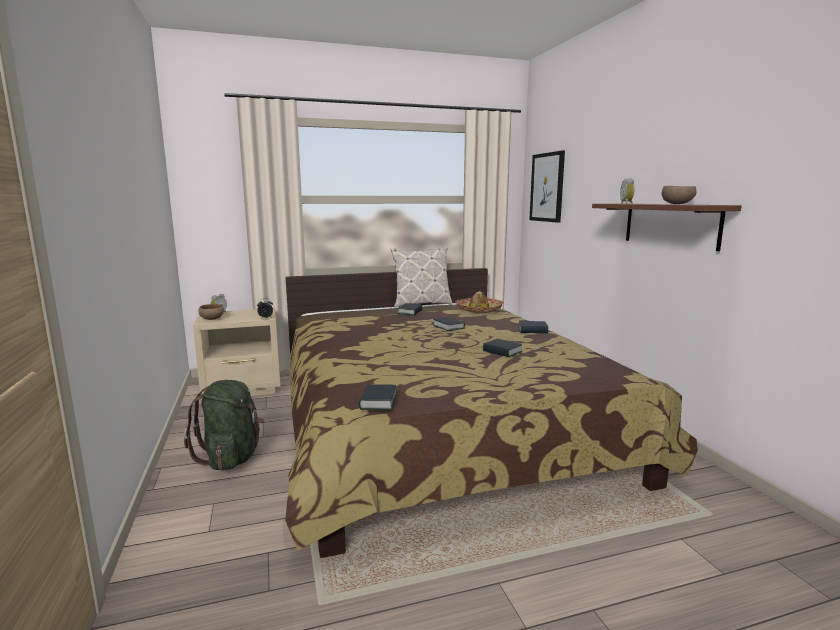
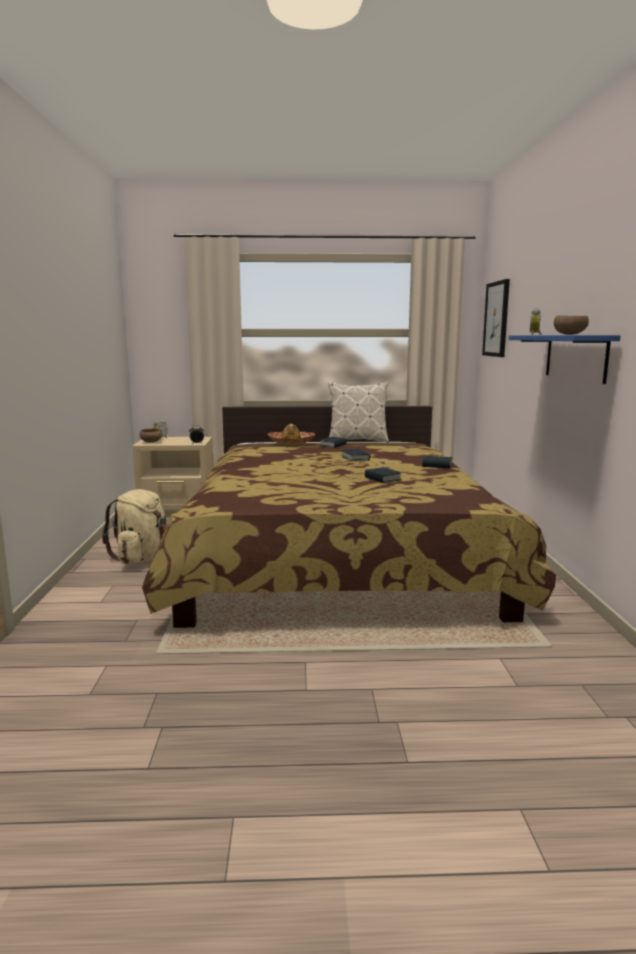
camera: 15 degrees right, 0 degrees up
green backpack [184,380,264,471] -> beige backpack [102,489,167,564]
book [359,384,397,410] -> none
hat [455,292,504,313] -> hat moved to [268,424,315,445]
brown shelf [592,204,741,251] -> blue shelf [509,335,621,384]

